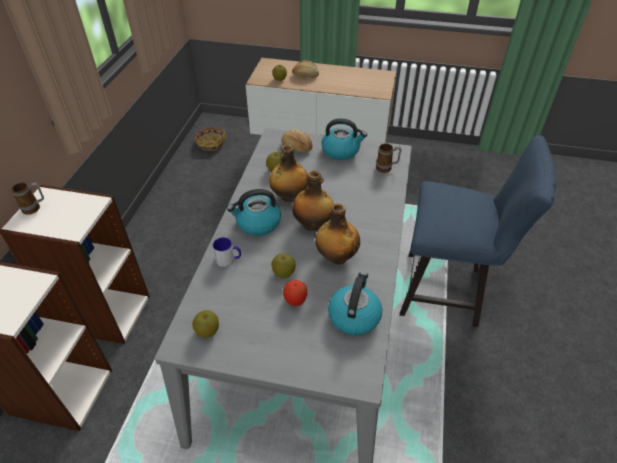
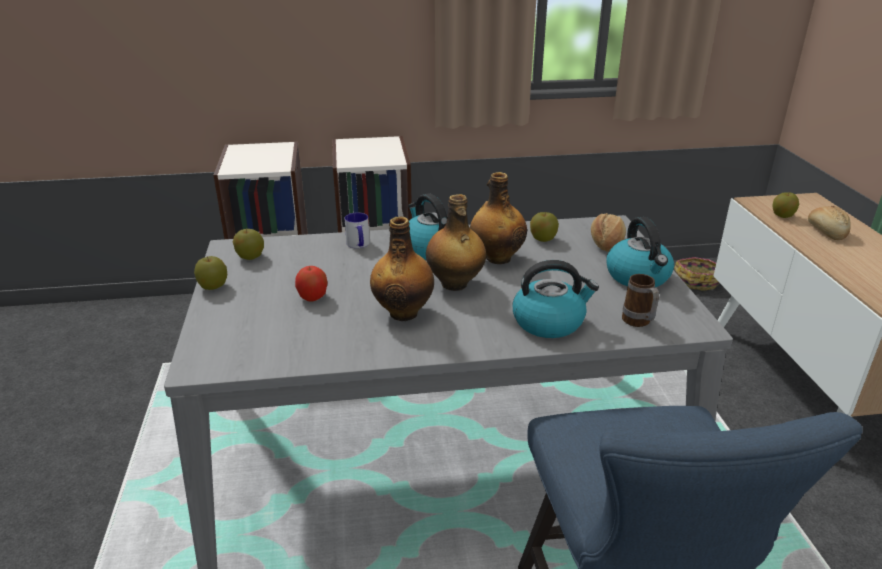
camera: 70 degrees right, 15 degrees down
mug [11,182,44,215] -> none
apple [271,253,296,278] -> apple moved to [194,256,227,290]
kettle [328,272,382,335] -> kettle moved to [513,260,599,338]

